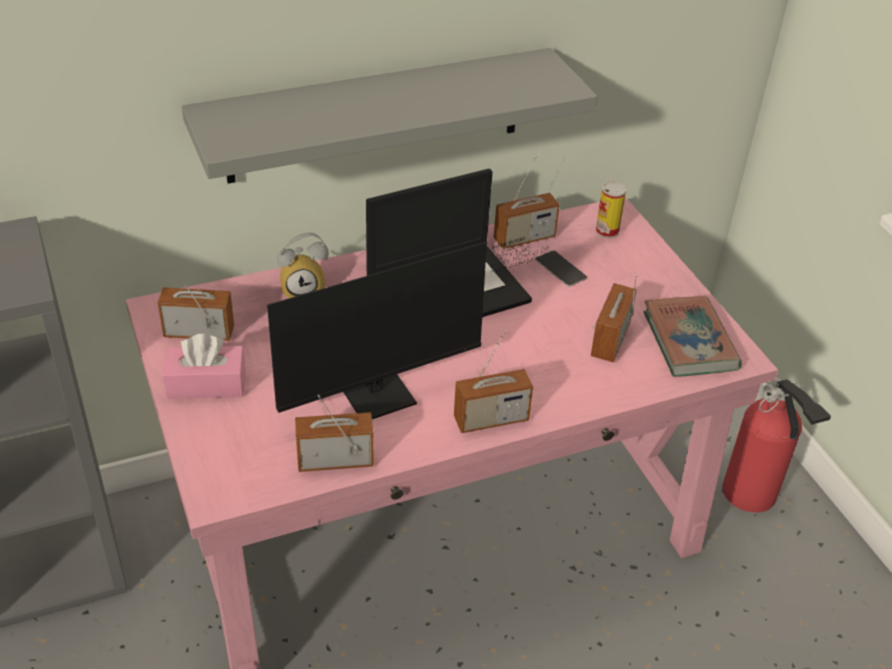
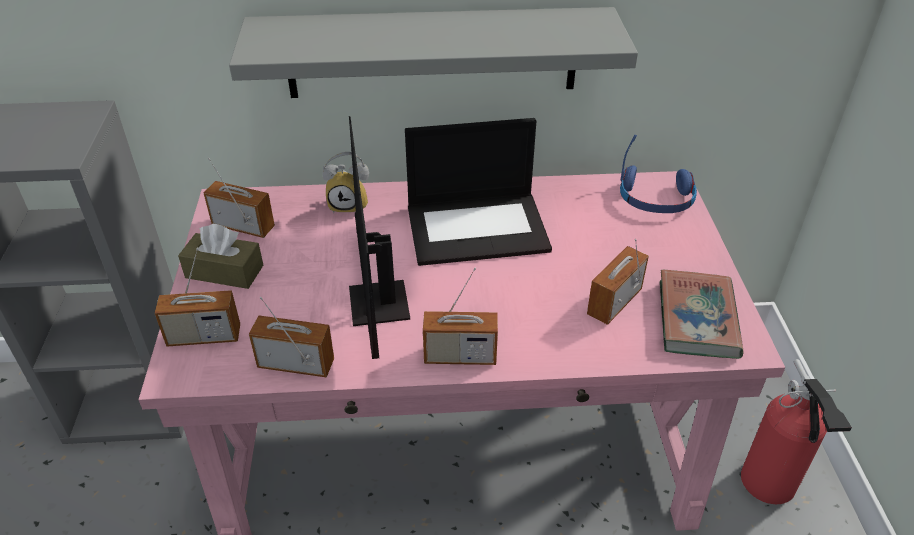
camera: 20 degrees right, 0 degrees up
pink tissue box [162,334,246,399] -> brown tissue box [178,224,263,289]
monitor [267,237,549,419] -> monitor turned 90 degrees clockwise [349,116,410,359]
radio [494,156,560,249] -> radio moved to [155,248,240,347]
phone [535,250,588,287] -> none
can [595,182,626,238] -> blue headphones [620,135,697,213]

